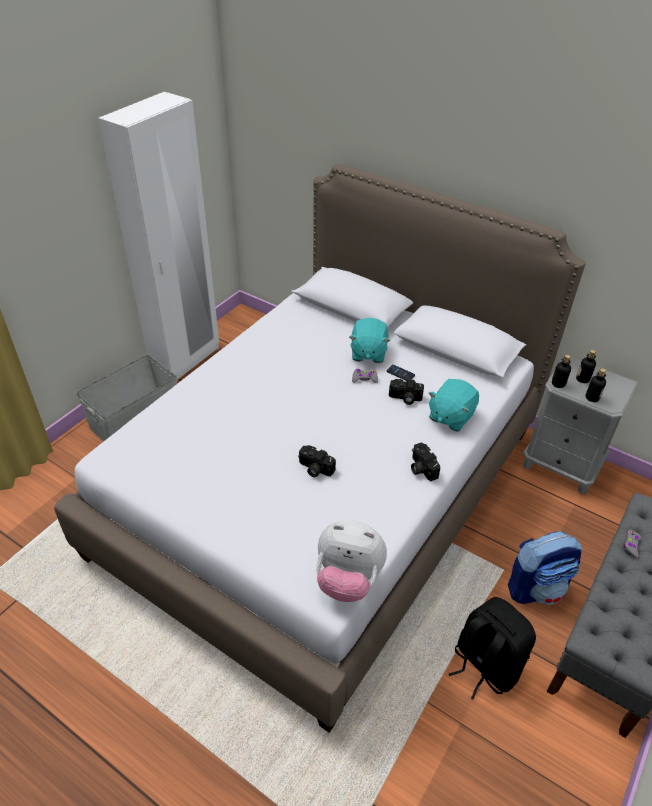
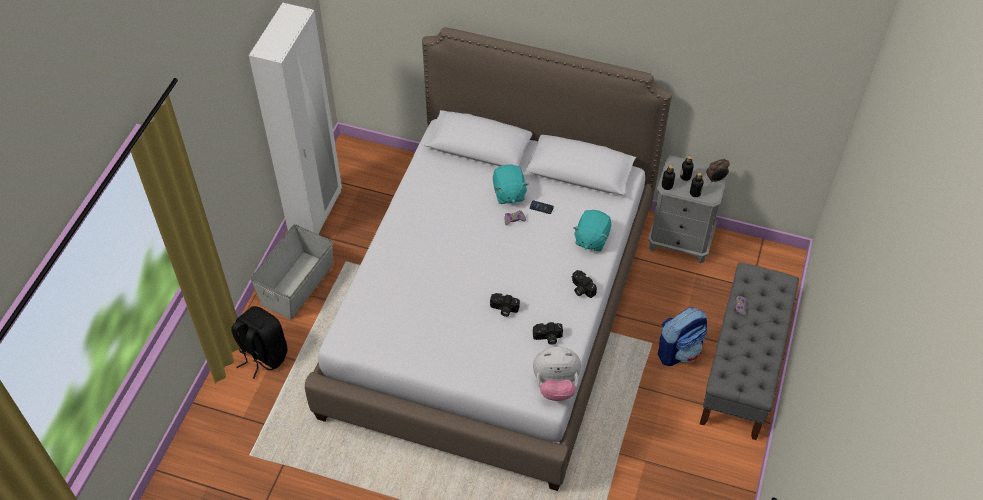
camera: 15 degrees left, 10 degrees up
camera [389,379,424,405] -> camera moved to [533,322,563,345]
black backpack [448,597,536,700] -> black backpack moved to [231,306,288,379]
none -> alarm clock [706,159,730,183]

